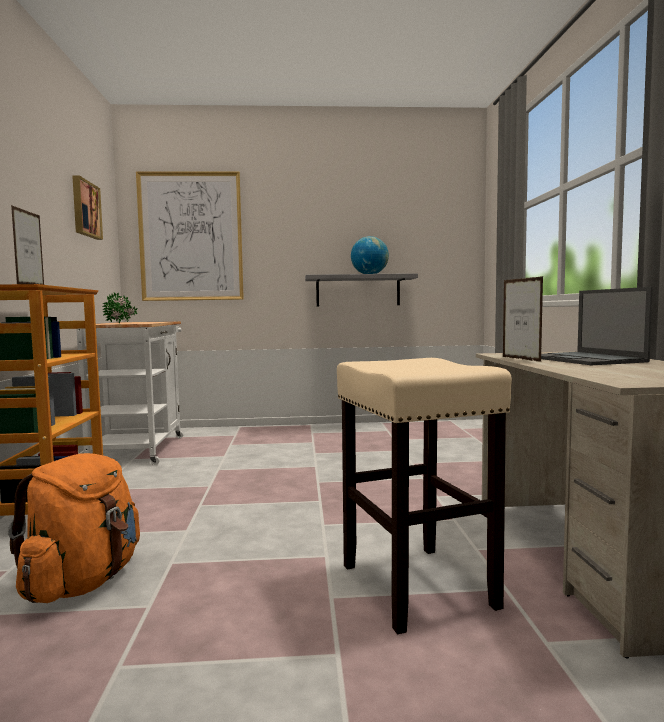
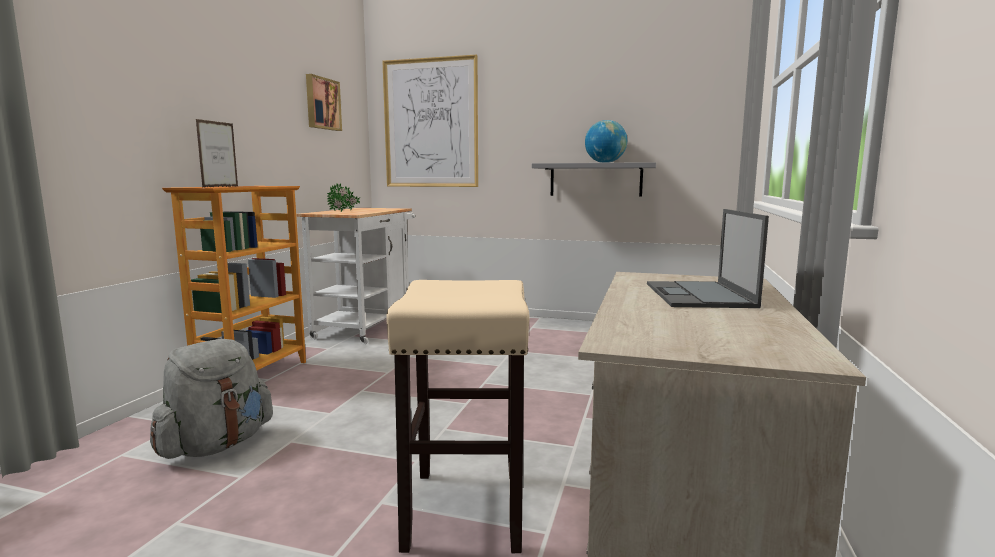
camera: 20 degrees right, 5 degrees up
orange backpack [8,453,140,603] -> grey backpack [150,339,273,459]
picture frame [503,276,543,362] -> none

